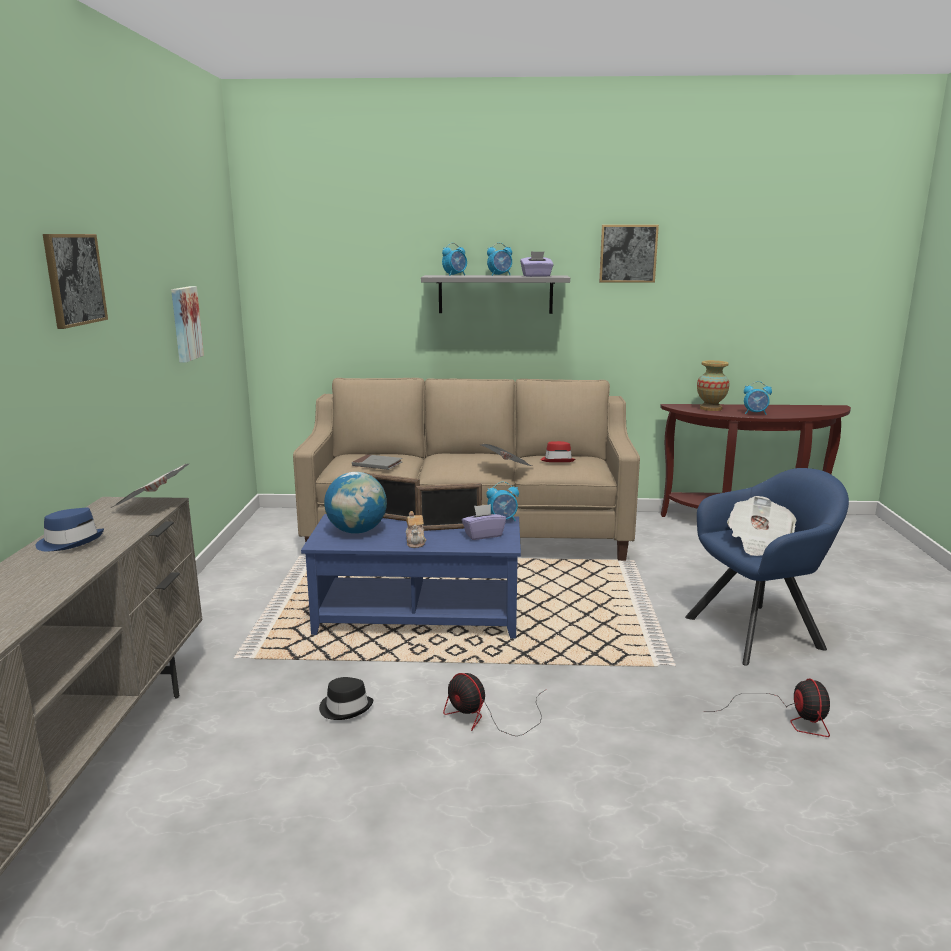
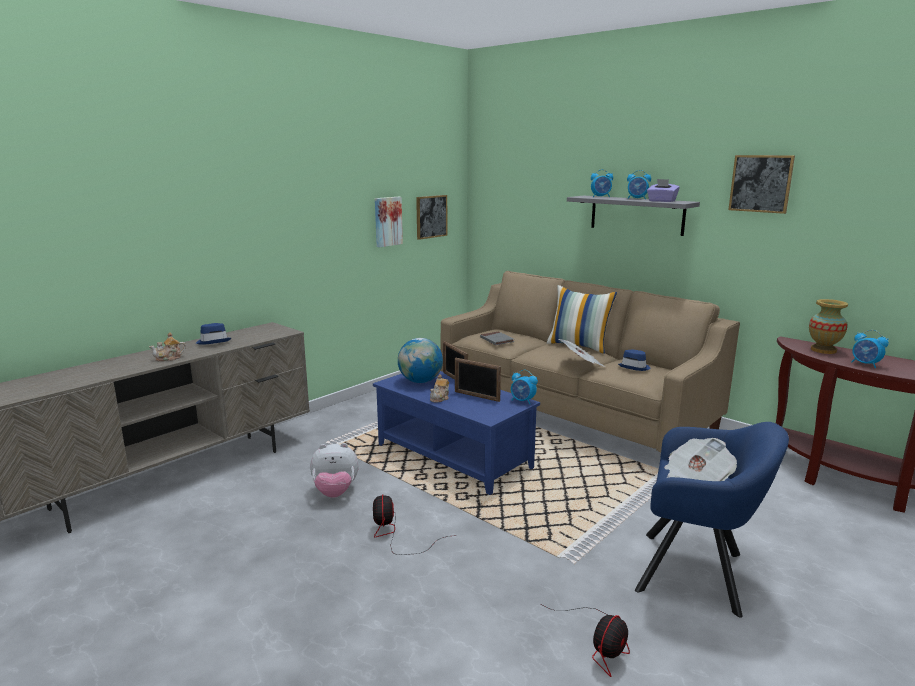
camera: 40 degrees right, 0 degrees up
picture [43,234,108,329] -> picture moved to [416,195,448,240]
newspaper [111,464,189,508] -> none
black hat [319,677,373,720] -> plush toy [310,443,359,498]
purple tissue box [462,504,506,540] -> none
red hat [540,441,575,462] -> blue hat [618,350,651,371]
none -> teapot [149,332,186,361]
none -> pillow [547,285,617,354]

